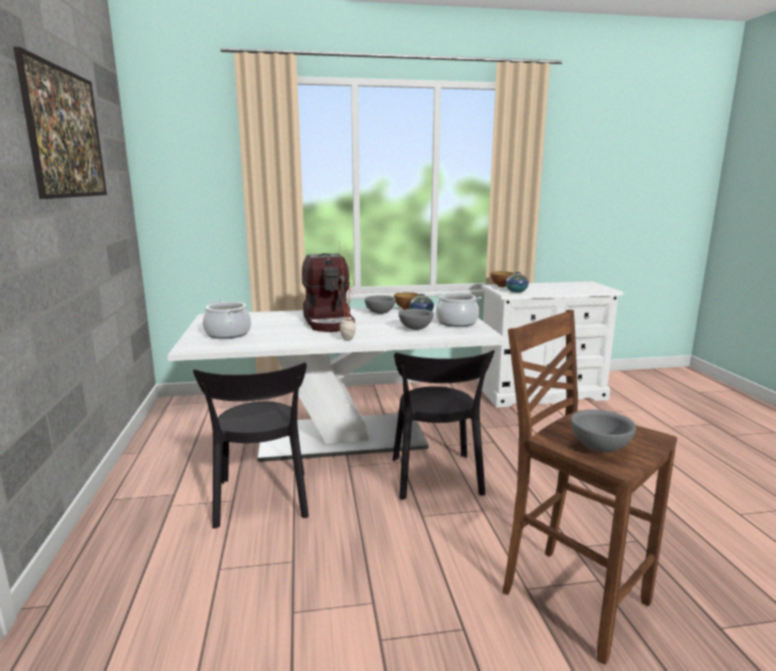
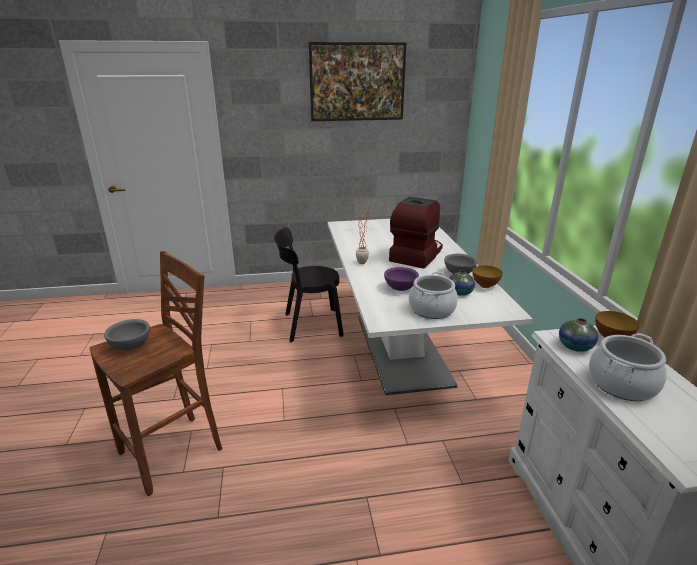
camera: 90 degrees right, 10 degrees up
cooking pot [203,301,251,339] -> cooking pot moved to [589,333,667,401]
coffee machine [301,253,355,332] -> coffee machine turned 135 degrees clockwise [389,197,443,269]
black chair [393,350,495,500] -> none
grey bowl [398,309,434,330] -> purple bowl [384,267,419,291]

